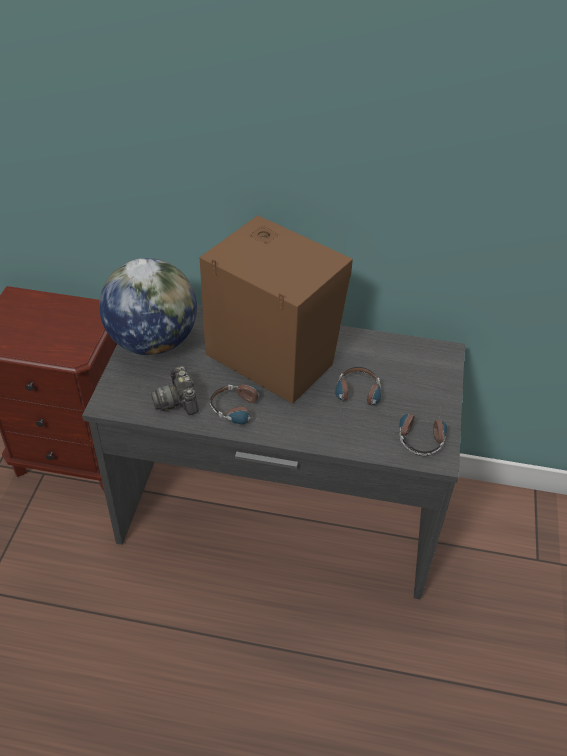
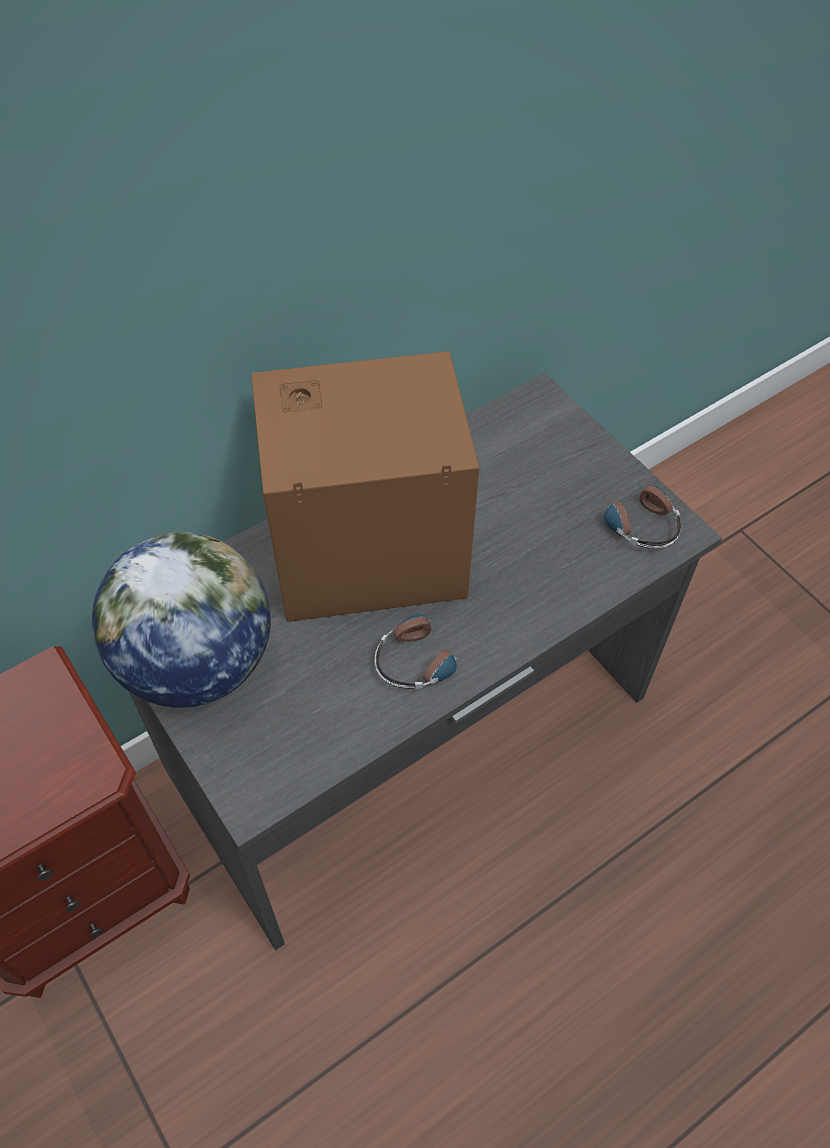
camera: 45 degrees left, 10 degrees up
camera [151,366,199,415] -> none
headphones [335,367,381,413] -> none

